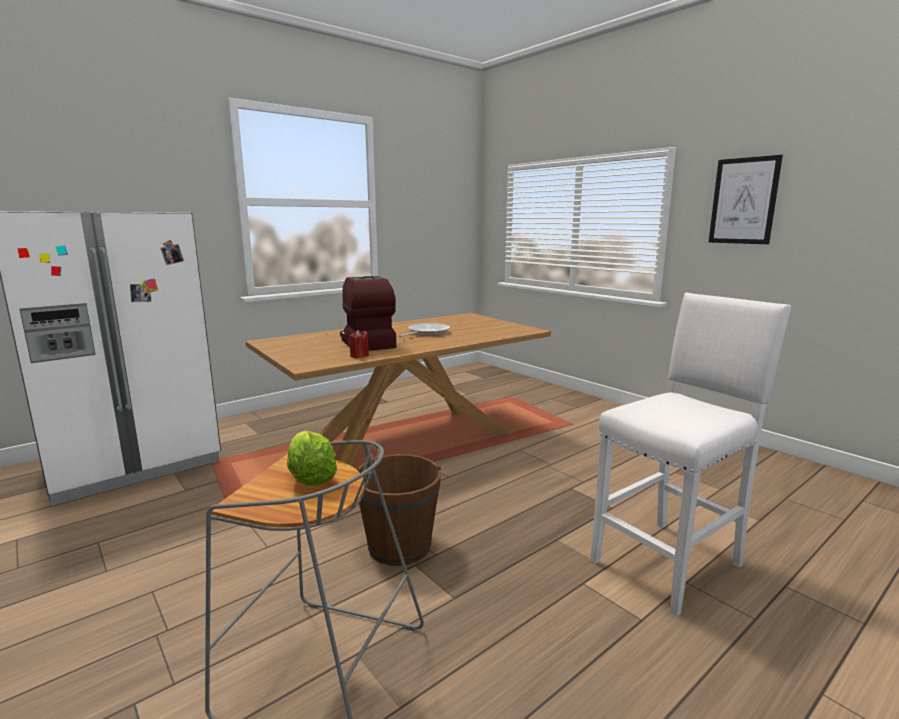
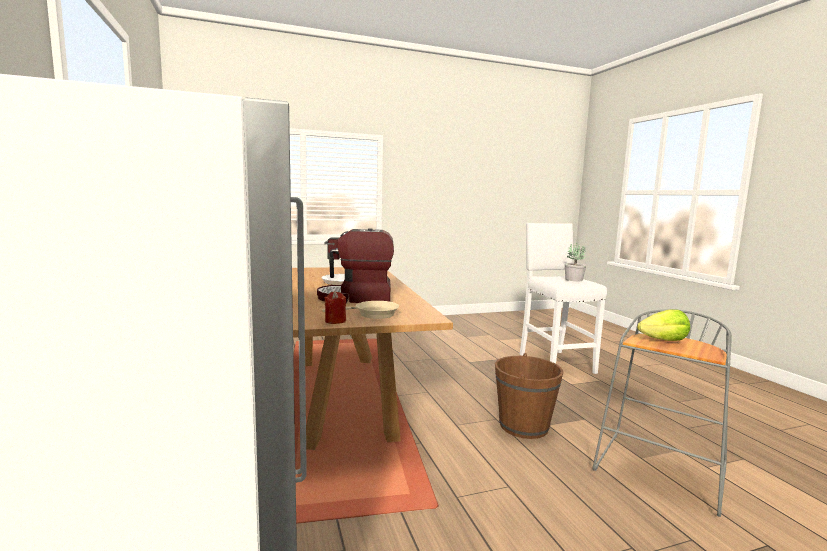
camera: 70 degrees left, 5 degrees down
red candle [348,330,369,358] -> red candle moved to [324,291,346,324]
picture [708,155,783,244] -> none
none -> beige frying pan [322,301,399,319]
none -> potted plant [565,243,586,281]

